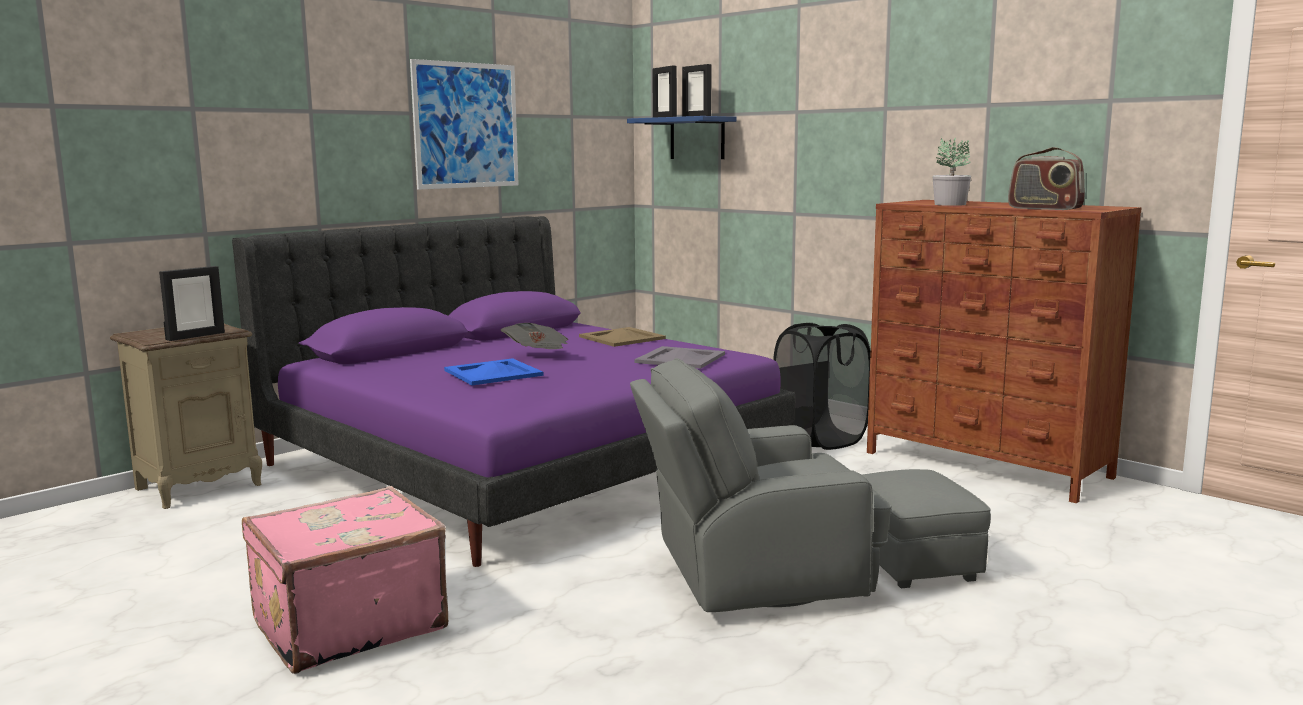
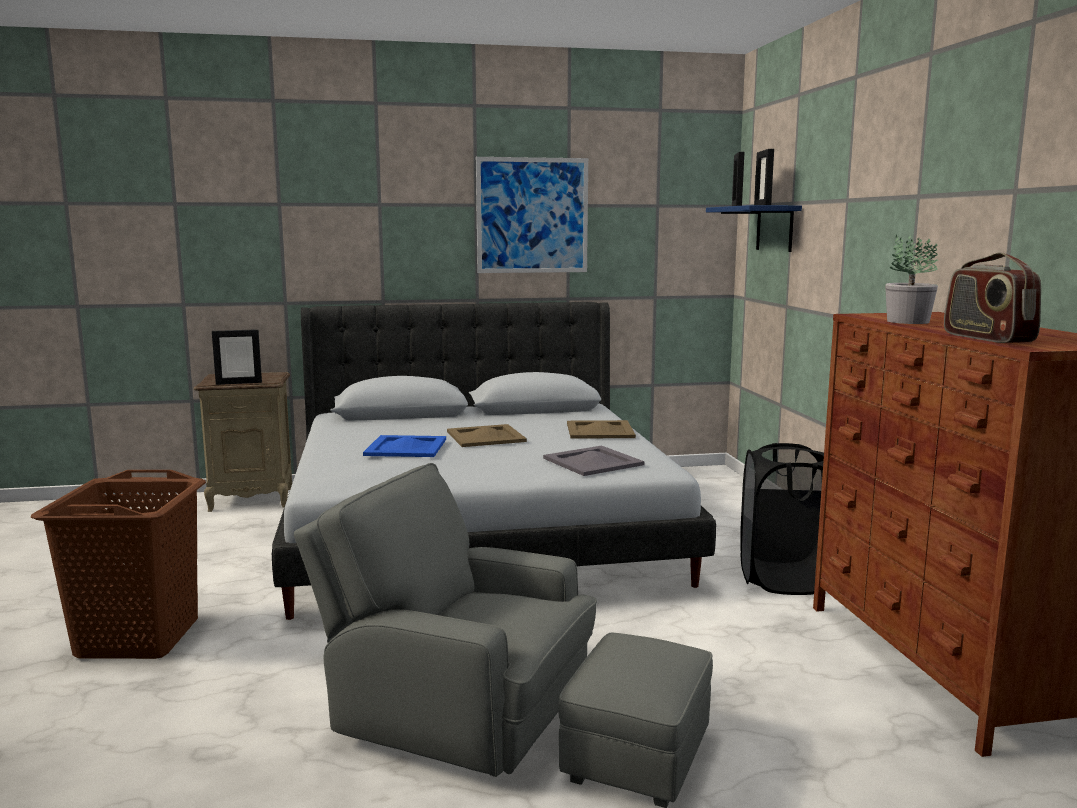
camera: 35 degrees right, 0 degrees up
purple bed [232,216,795,567] -> grey bed [272,302,716,620]
pink suitcase [242,486,448,674] -> brown laundry basket [31,470,206,659]
newspaper [501,323,568,349] -> beige tray [447,424,527,447]

